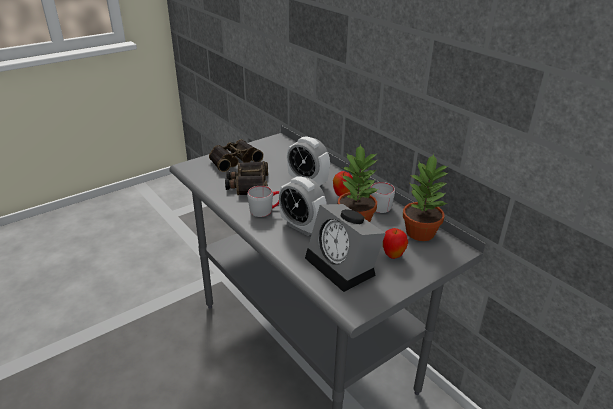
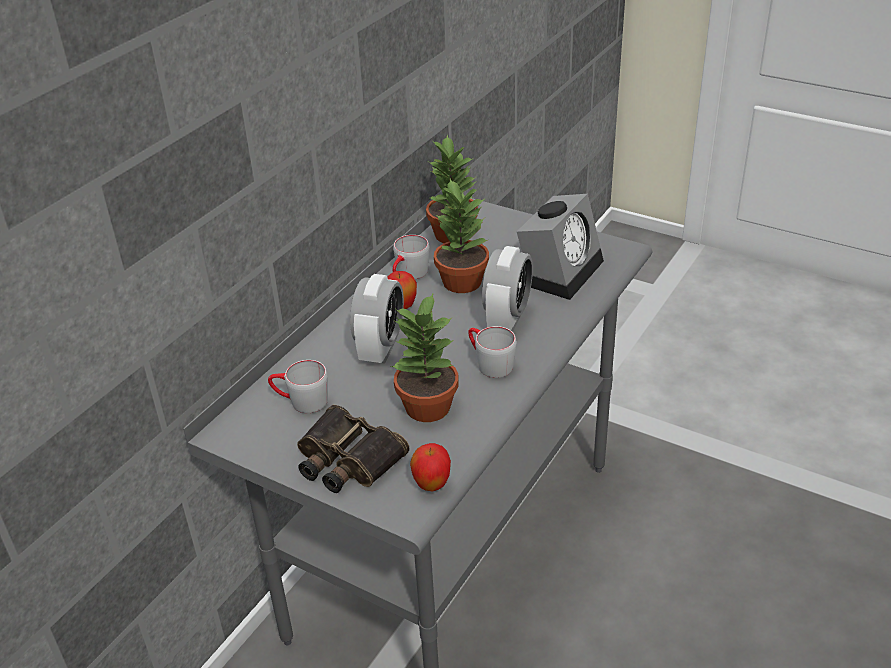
camera: 110 degrees left, 5 degrees up
binoculars [225,161,268,195] -> potted plant [391,294,459,422]
apple [383,228,408,259] -> apple moved to [410,443,451,491]
none -> grey mug [268,360,328,413]

